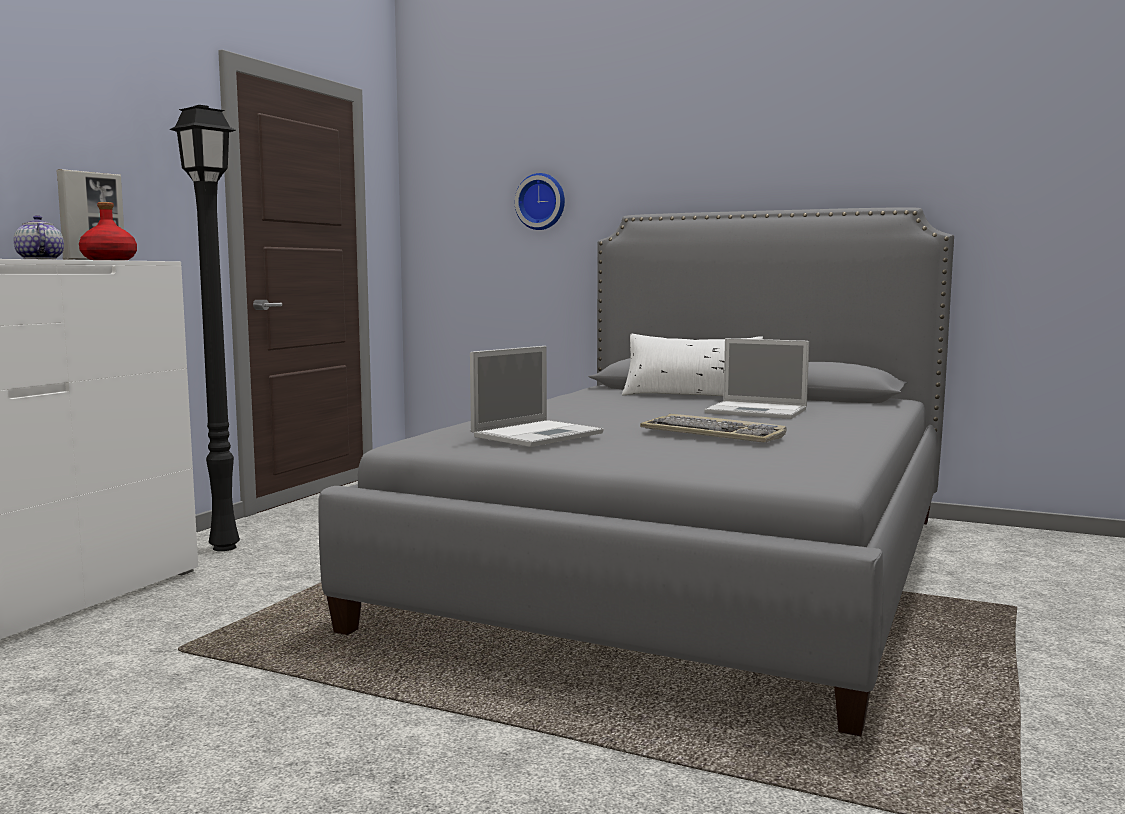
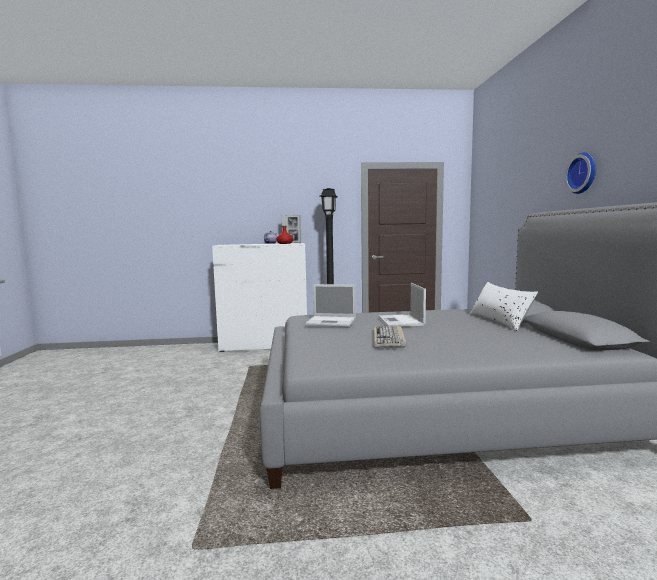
camera: 60 degrees right, 0 degrees up
wall clock [515,173,565,230] -> wall clock moved to [565,152,596,194]
laptop [704,338,809,419] -> laptop moved to [379,283,426,327]

